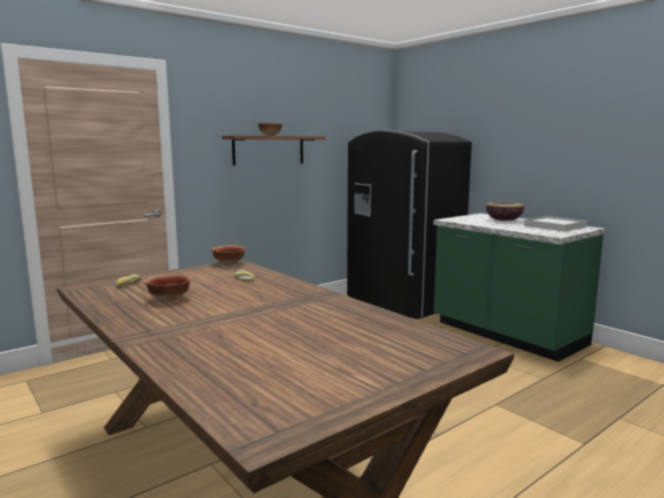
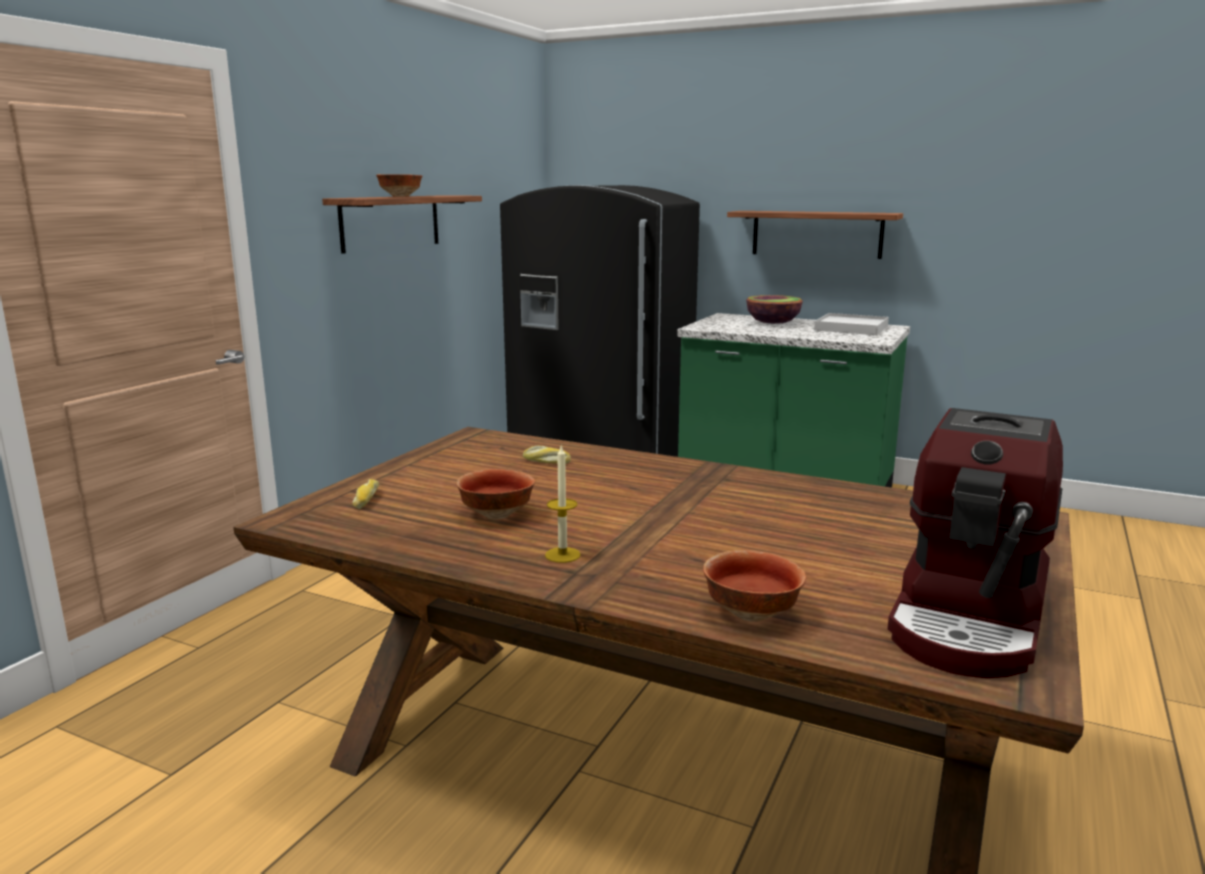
camera: 25 degrees left, 5 degrees up
bowl [211,245,245,265] -> bowl moved to [703,550,806,622]
none -> candle [545,444,581,563]
none -> shelf [727,211,903,259]
none -> coffee machine [887,408,1063,678]

